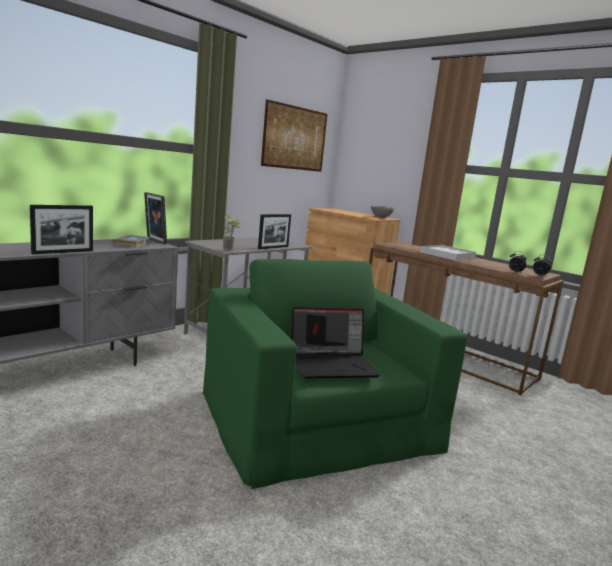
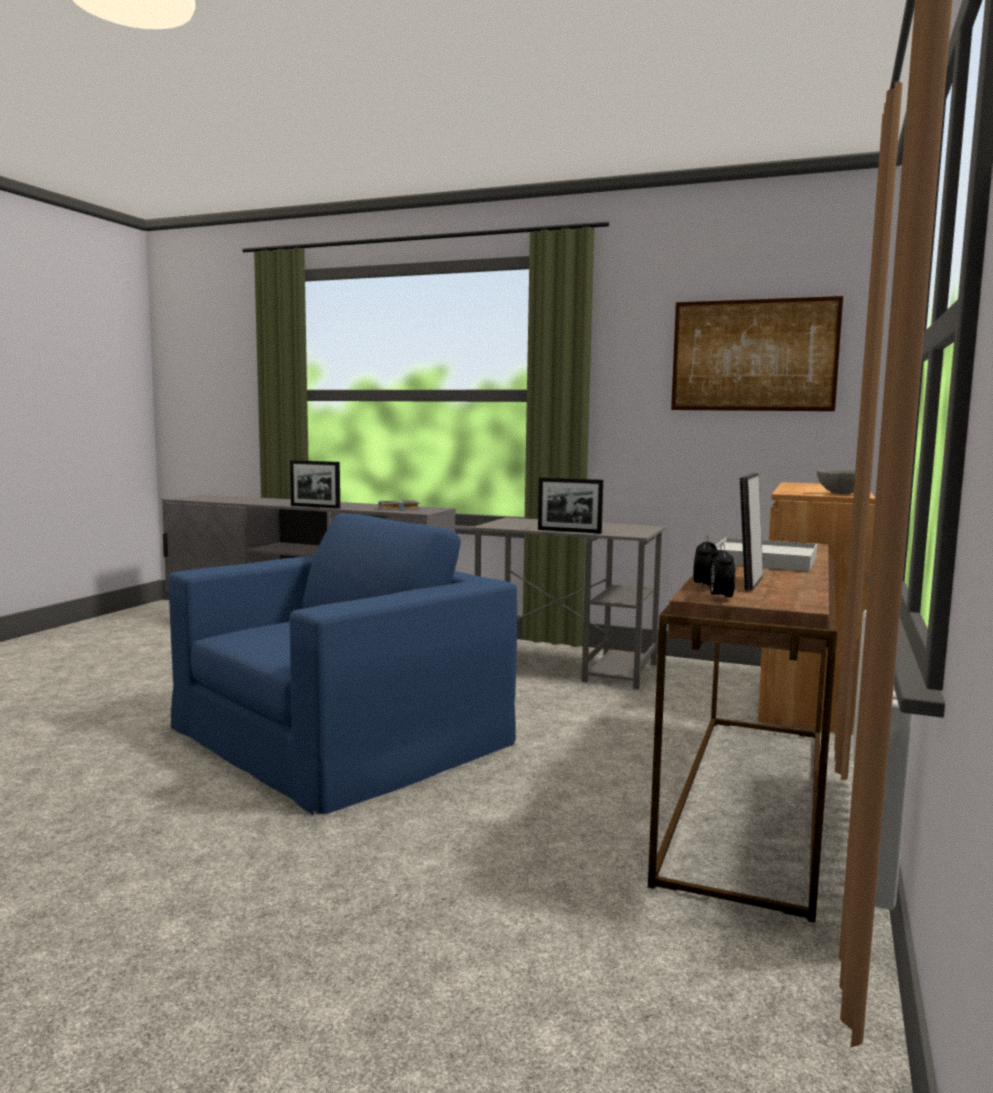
camera: 70 degrees right, 5 degrees down
picture frame [144,192,167,244] -> picture frame moved to [740,473,763,591]
green armchair [203,259,467,489] -> blue armchair [168,513,517,815]
potted plant [223,214,242,251] -> none
laptop [291,307,380,379] -> none

